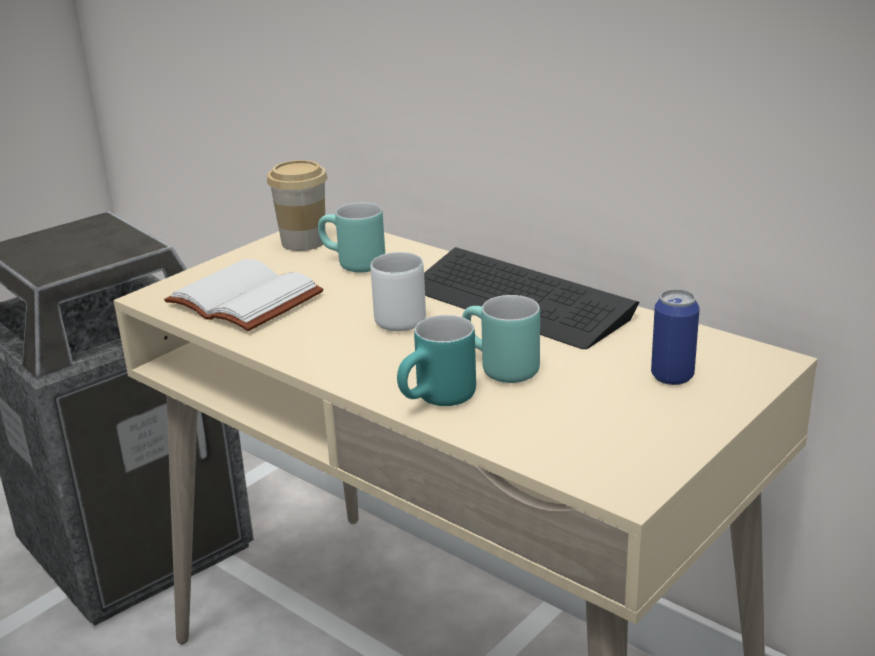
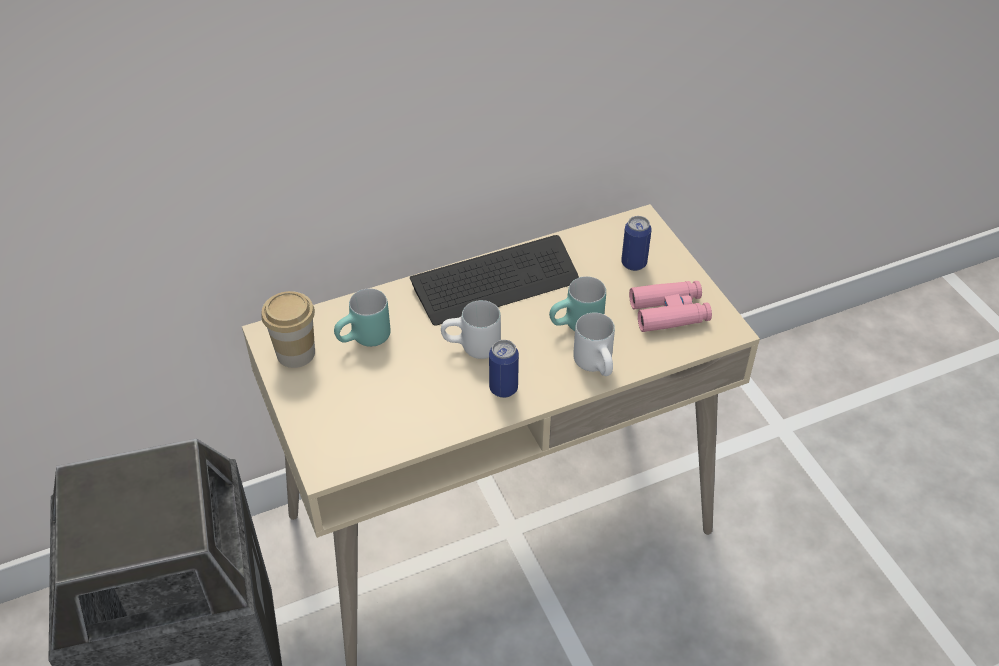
camera: 65 degrees left, 20 degrees up
white book [164,259,323,331] -> none
turquoise mug [397,315,476,406] -> white mug [573,313,615,376]
none -> can [489,340,519,398]
none -> pink binoculars [629,281,712,332]

